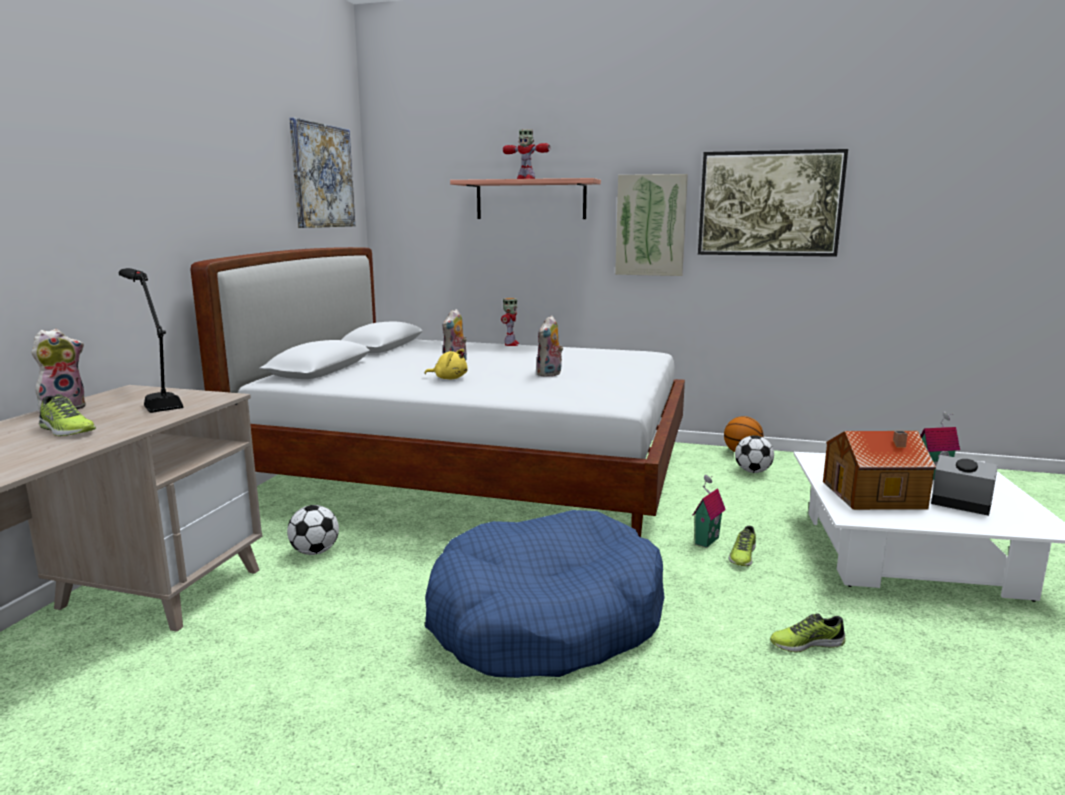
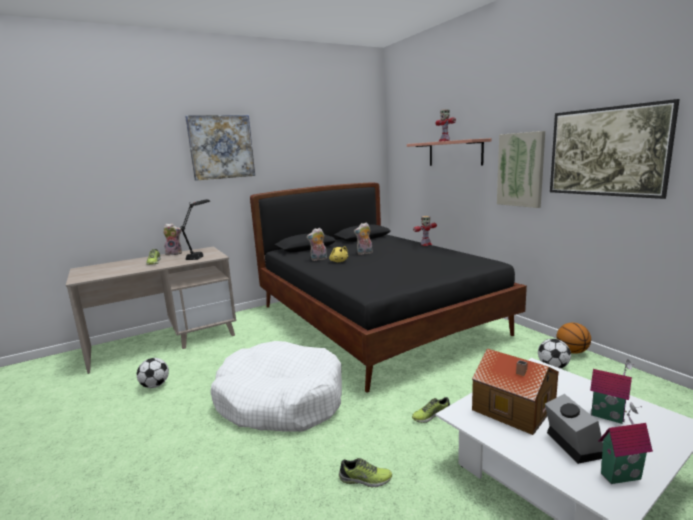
camera: 45 degrees right, 0 degrees up
white bed [191,247,685,537] -> black bed [250,183,527,392]
football [287,505,339,555] -> football moved to [137,358,169,388]
picture [289,118,355,228] -> picture moved to [185,115,255,181]
blue dog bed [425,510,665,678] -> white dog bed [211,341,342,432]
plush toy [537,316,563,377] -> plush toy moved to [306,228,327,261]
toy house [692,475,726,548] -> toy house moved to [598,402,653,484]
shoe [770,613,846,652] -> shoe turned 150 degrees clockwise [339,458,392,487]

